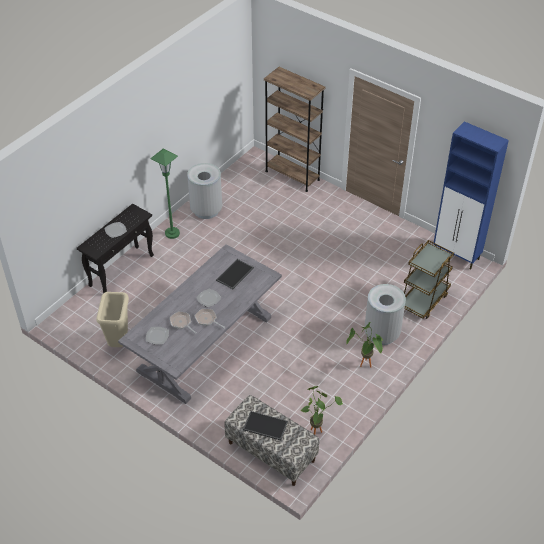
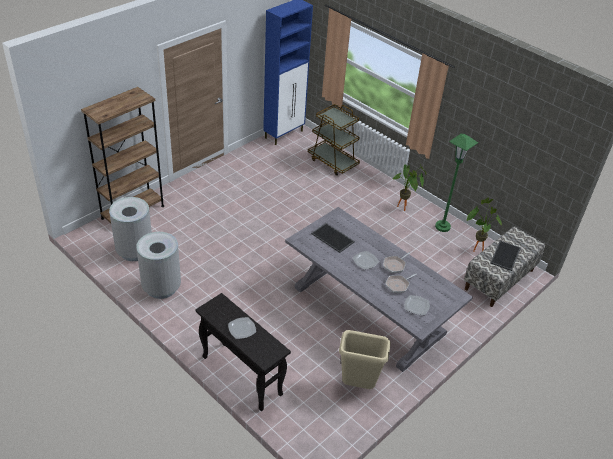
camera: 85 degrees left, 5 degrees down
green floor lamp [150,149,180,239] -> green floor lamp moved to [435,134,478,232]
grey trash can [364,284,406,345] -> grey trash can moved to [109,197,152,261]

